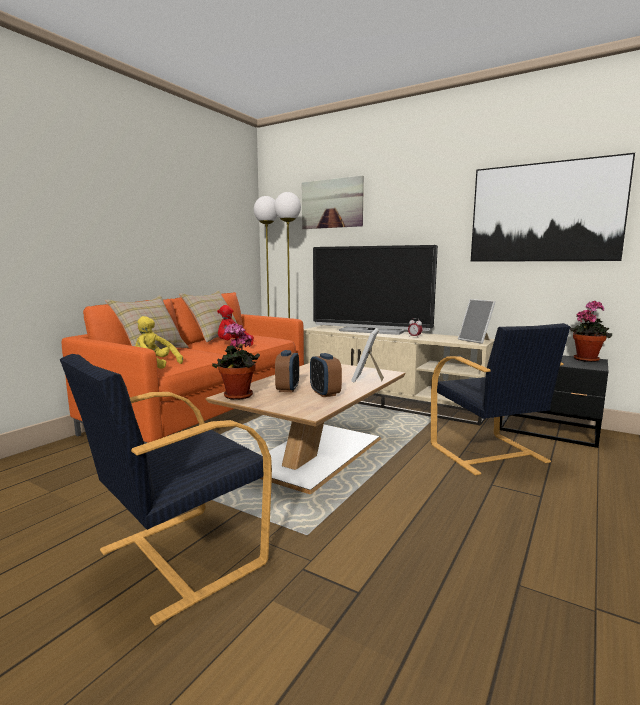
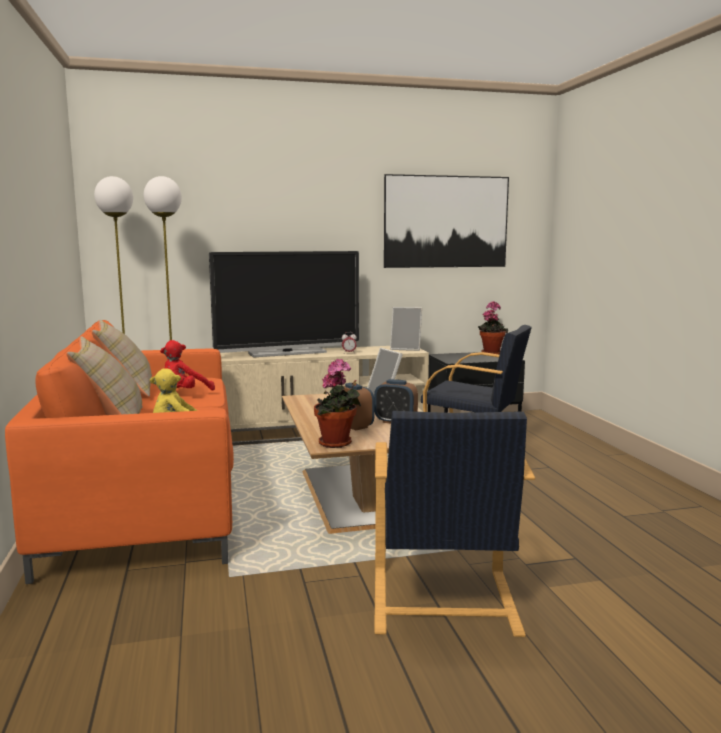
camera: 45 degrees left, 0 degrees up
picture [302,176,364,229] -> none

